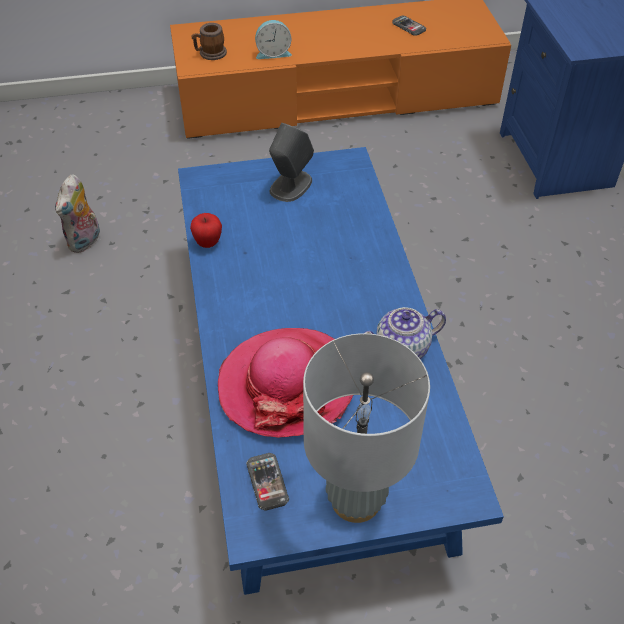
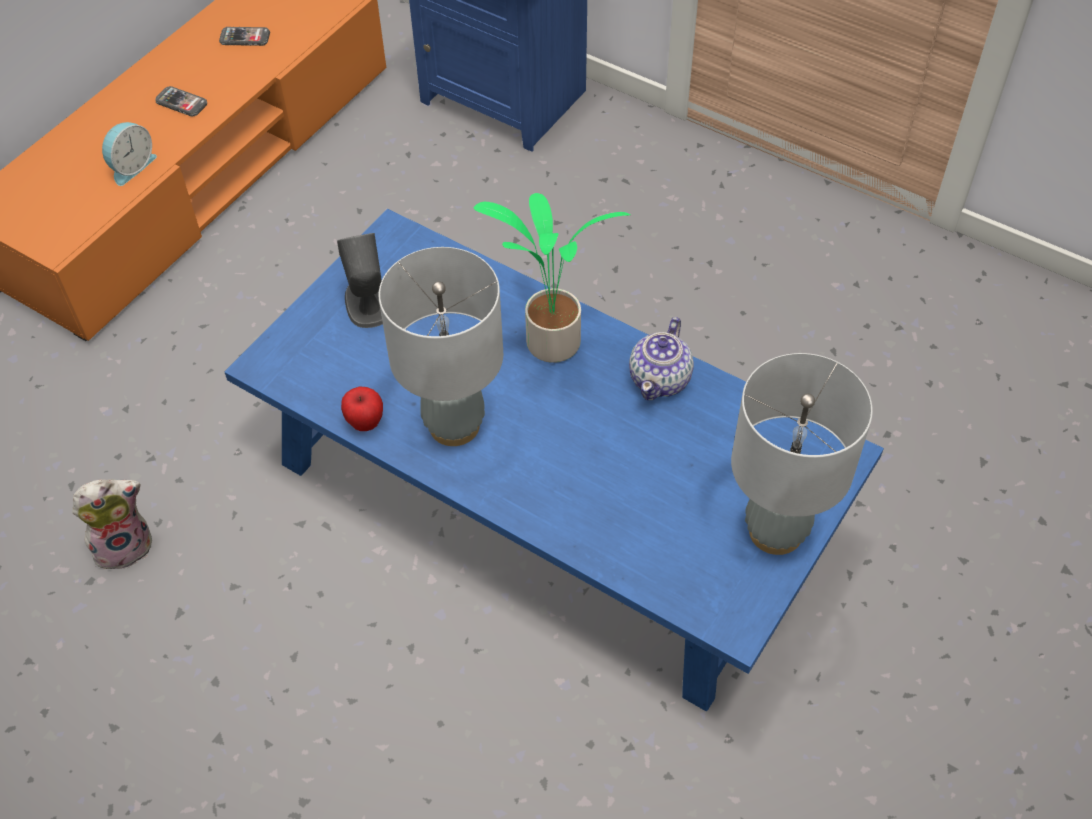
camera: 45 degrees left, 5 degrees up
plush toy [55,174,100,253] -> plush toy turned 90 degrees counterclockwise [72,479,152,574]
mug [191,23,227,60] -> none
hat [218,328,353,438] -> none
phone [246,453,289,511] -> phone moved to [155,86,207,117]
none -> grey table lamp [378,247,503,446]
none -> potted plant [473,193,630,363]

